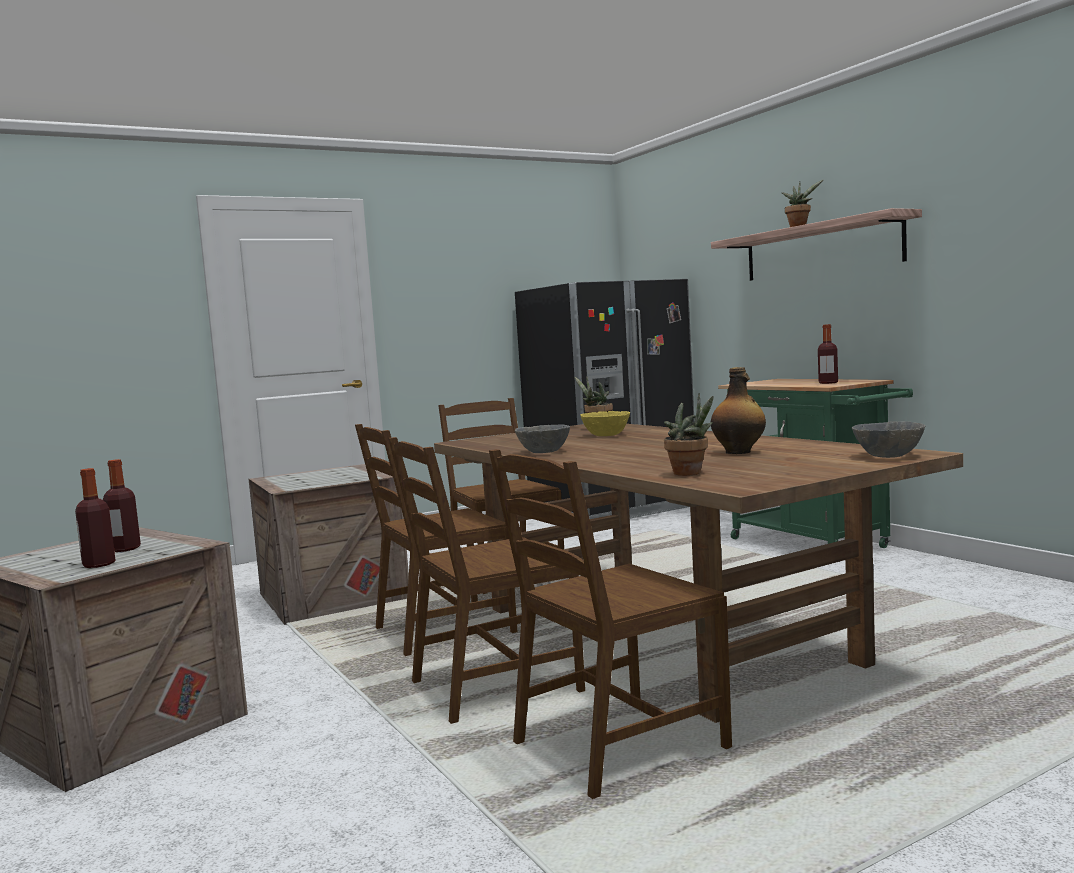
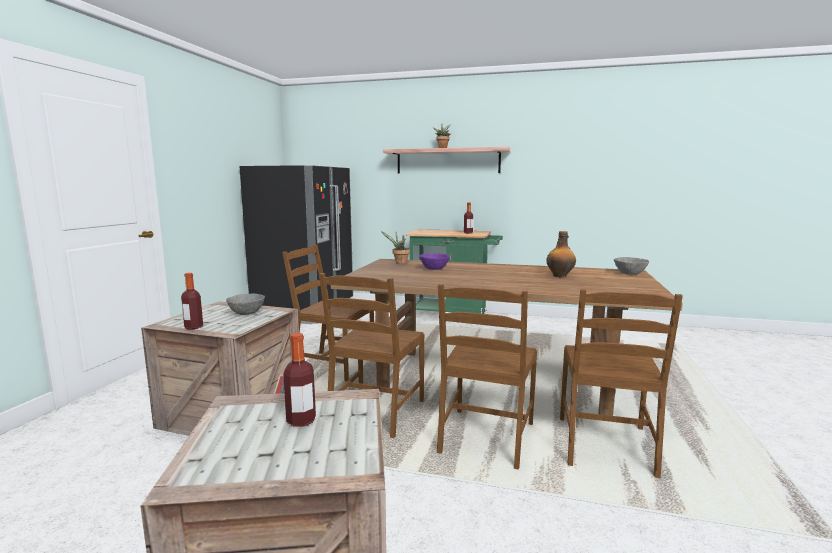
camera: 45 degrees left, 5 degrees up
bottle [75,468,115,568] -> bottle moved to [181,273,203,330]
grey bowl [515,425,570,453] -> grey bowl moved to [226,294,265,315]
yellow bowl [580,411,630,436] -> purple bowl [419,253,450,270]
potted plant [664,393,714,476] -> none

